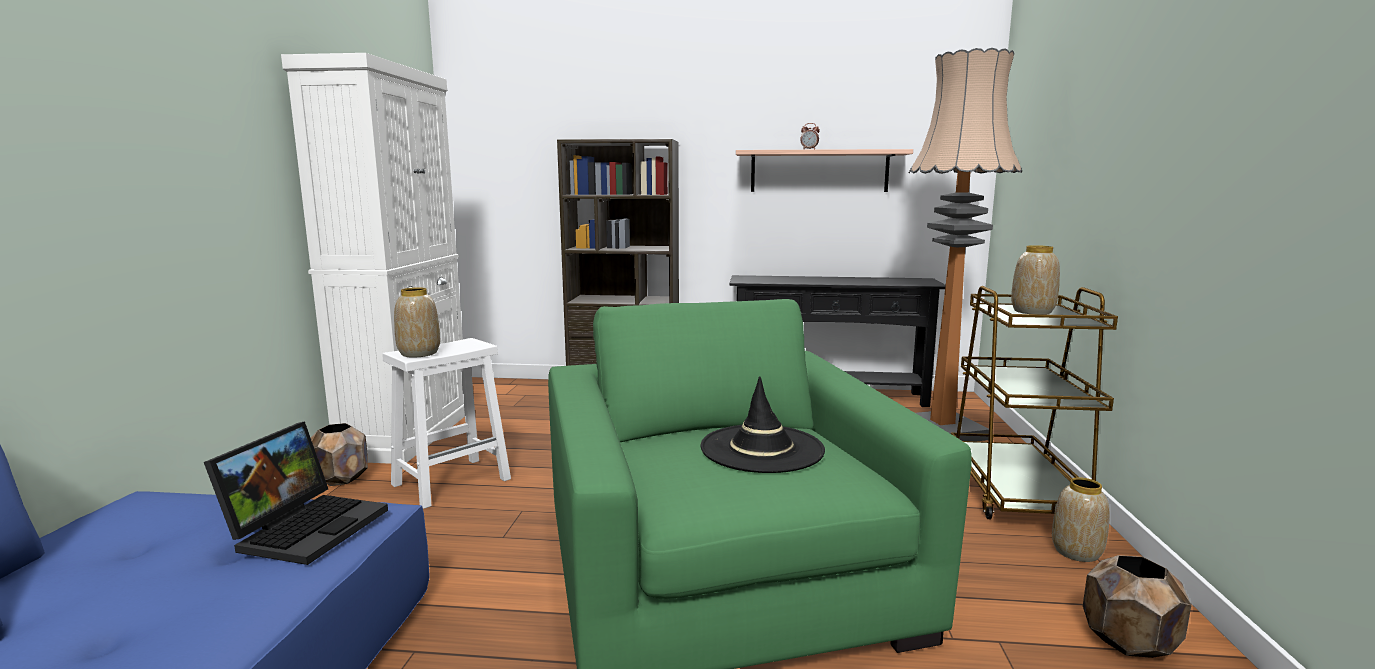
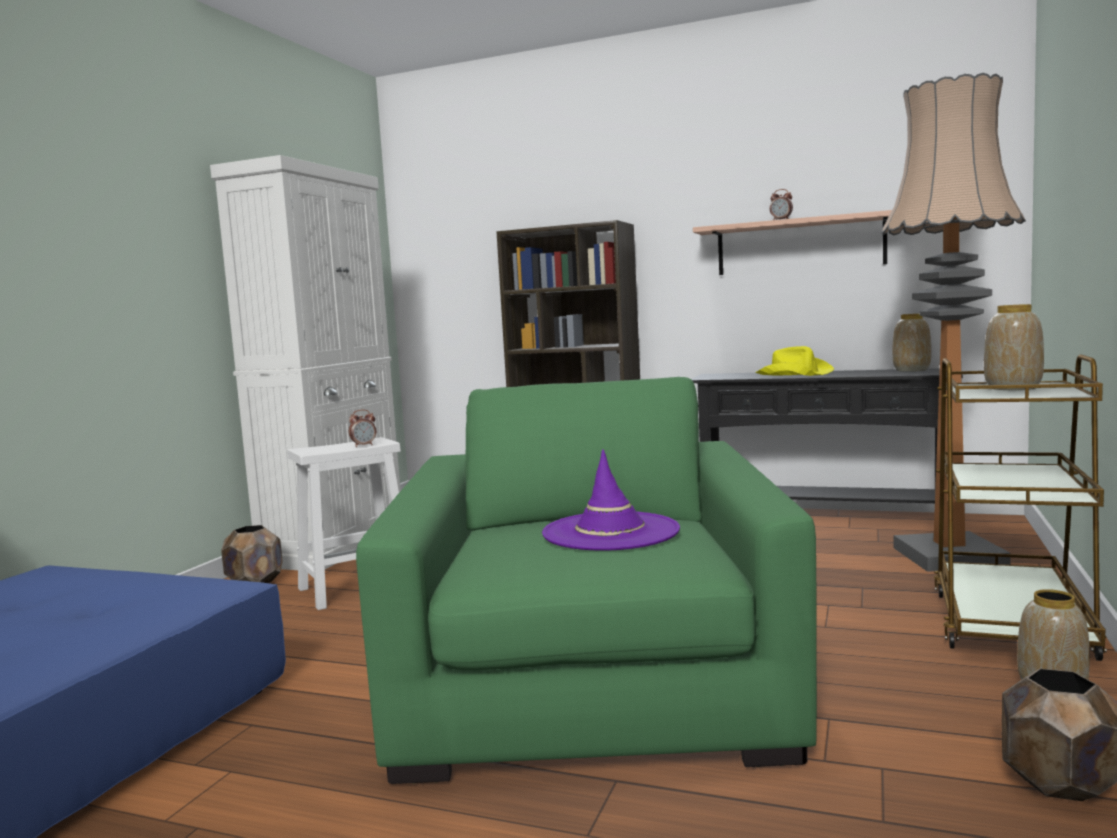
camera: 15 degrees right, 5 degrees down
laptop [204,421,388,565] -> none
vase [394,287,440,358] -> vase moved to [892,314,931,372]
black hat [700,376,825,473] -> purple hat [542,449,680,551]
none -> alarm clock [349,409,376,447]
none -> yellow hat [755,346,834,376]

